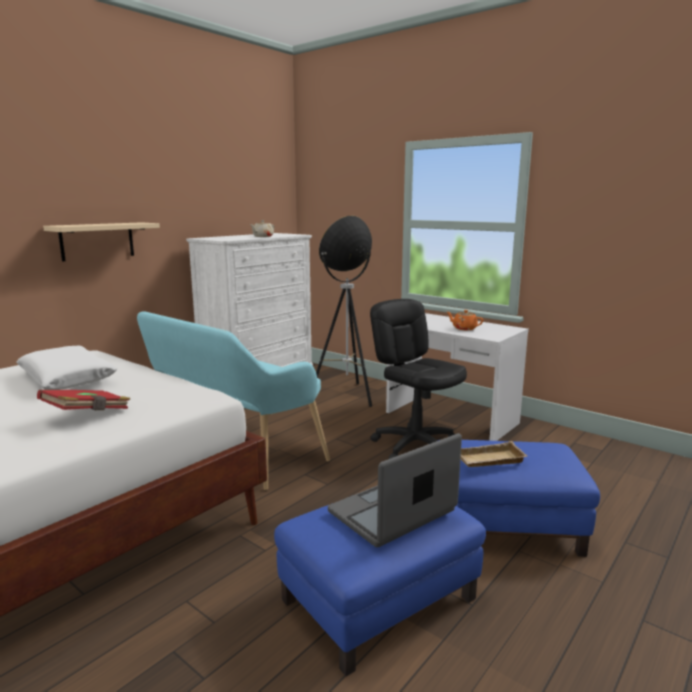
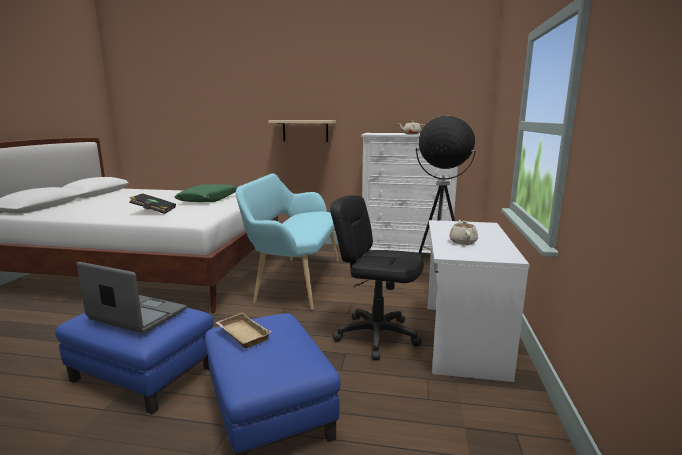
camera: 60 degrees right, 0 degrees up
white pillow [16,346,117,390] -> green pillow [175,184,238,202]
red book [37,390,130,410] -> black book [129,193,176,214]
black office chair [370,299,467,459] -> black office chair turned 90 degrees counterclockwise [330,195,424,360]
orange teapot [447,310,483,330] -> beige teapot [449,220,478,245]

